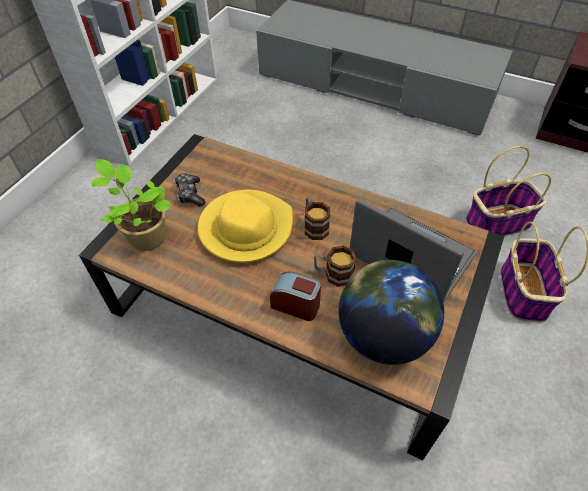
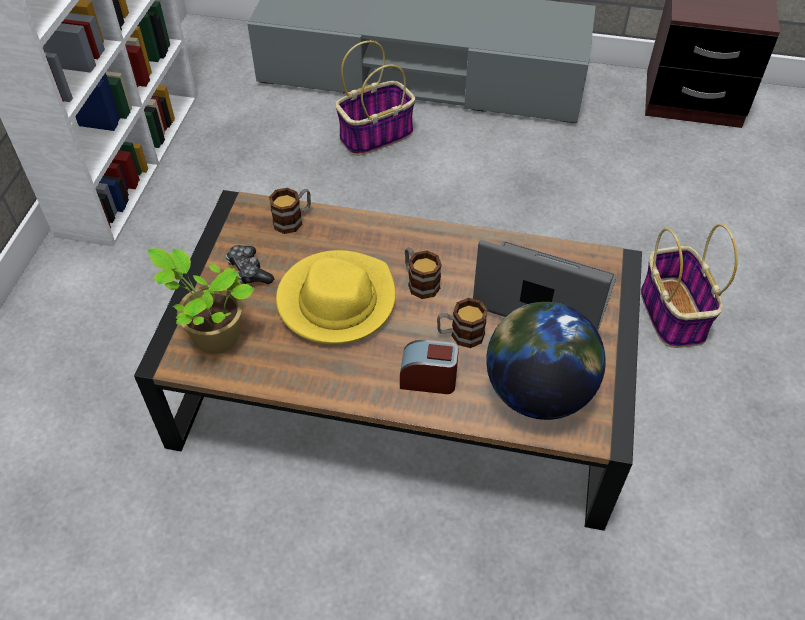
camera: 15 degrees left, 0 degrees up
basket [466,146,551,236] -> basket moved to [335,41,415,156]
none -> mug [269,188,311,234]

